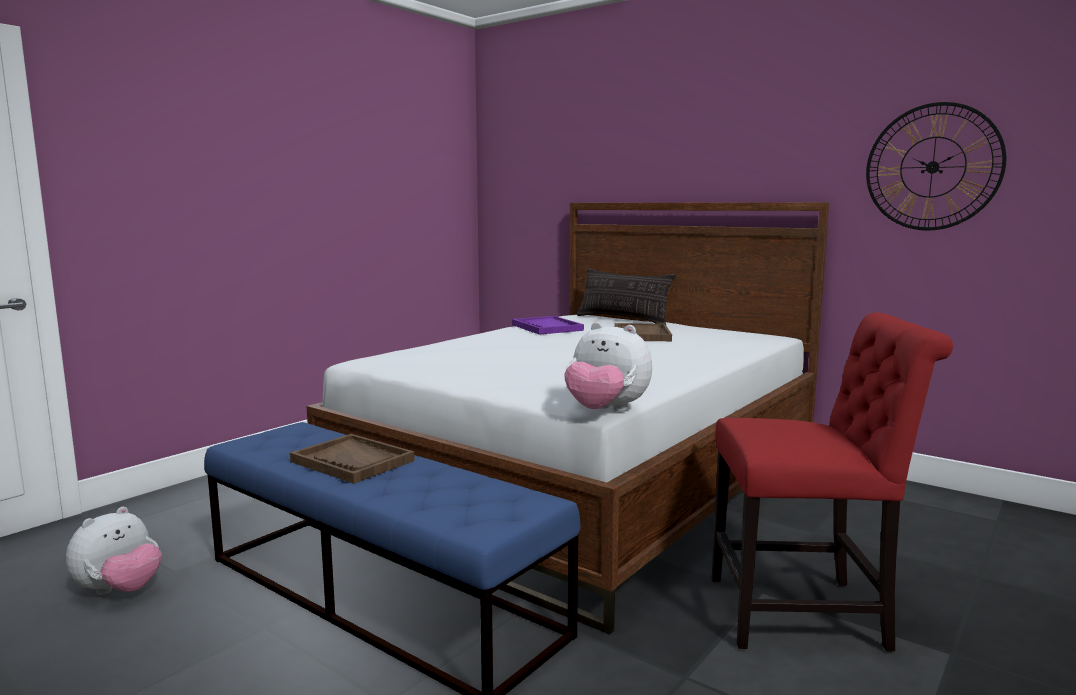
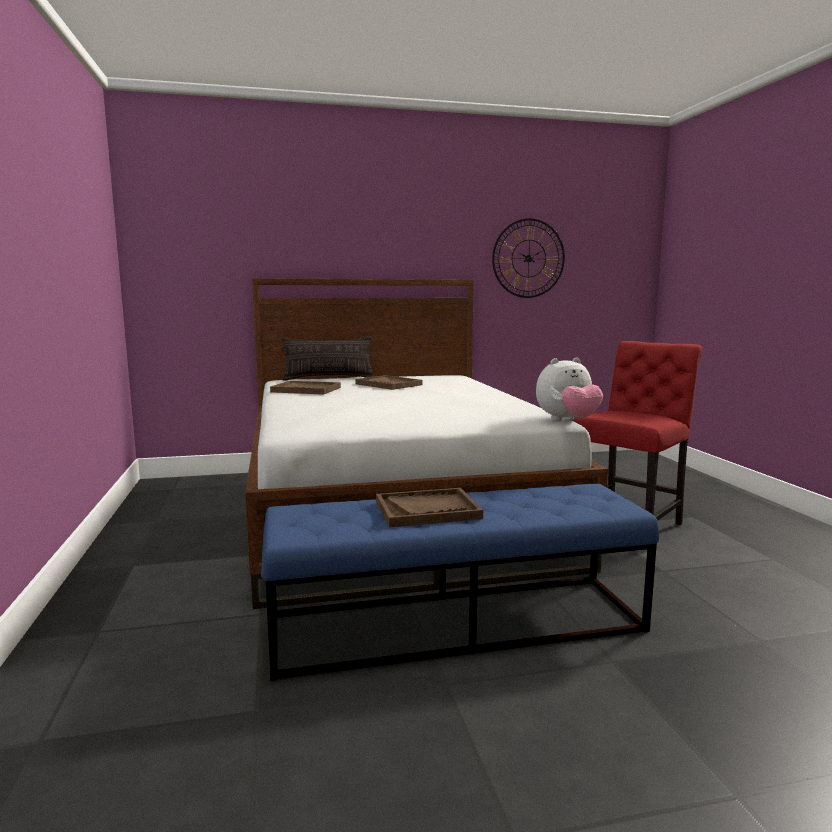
camera: 50 degrees left, 0 degrees up
plush toy [66,507,162,595] -> none
purple tray [512,316,584,335] -> brown tray [270,381,341,395]

